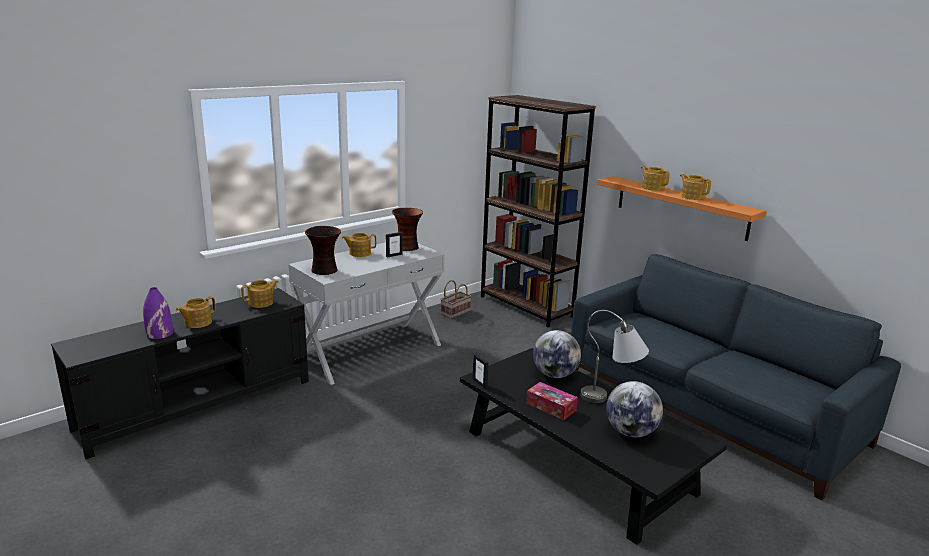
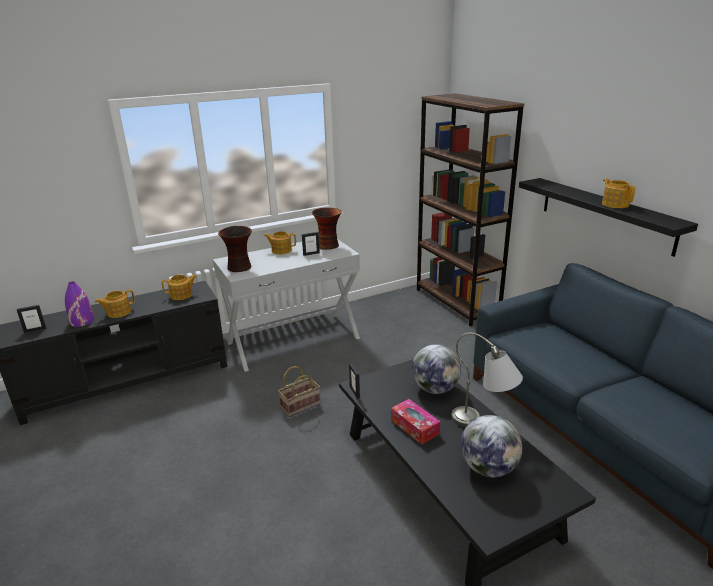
camera: 15 degrees right, 5 degrees up
basket [440,280,471,319] -> basket moved to [278,366,321,417]
orange shelf [597,176,767,241] -> black shelf [519,178,698,257]
teapot [641,166,670,191] -> none
none -> picture frame [16,305,46,333]

